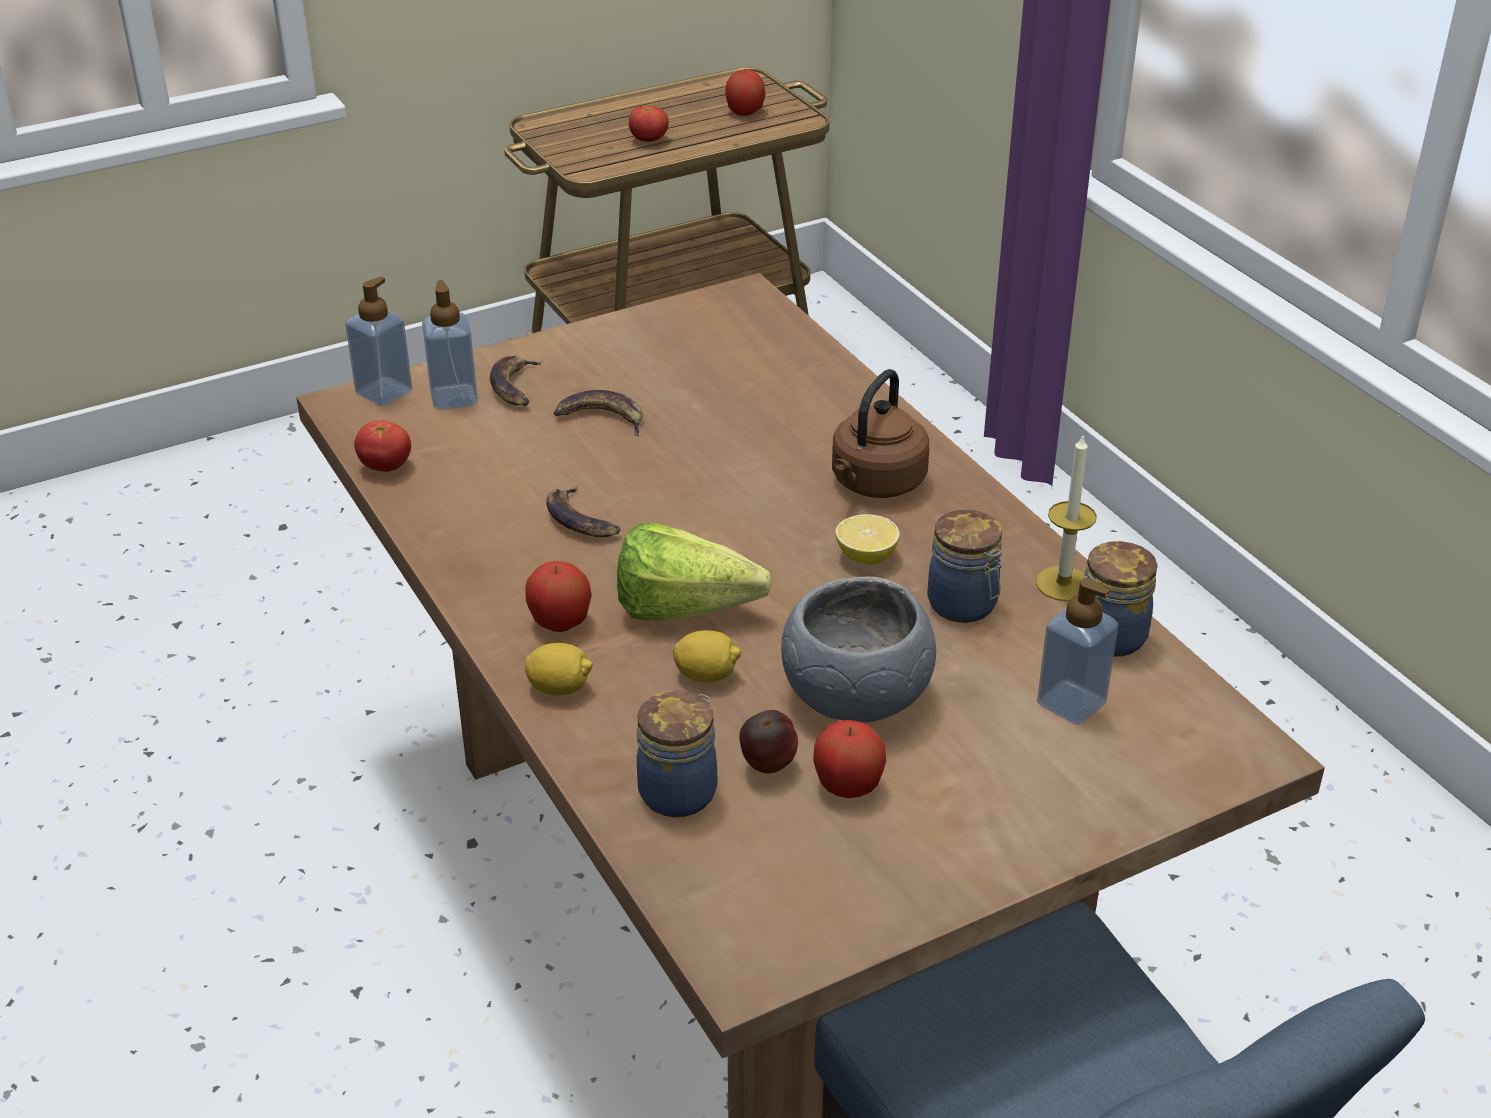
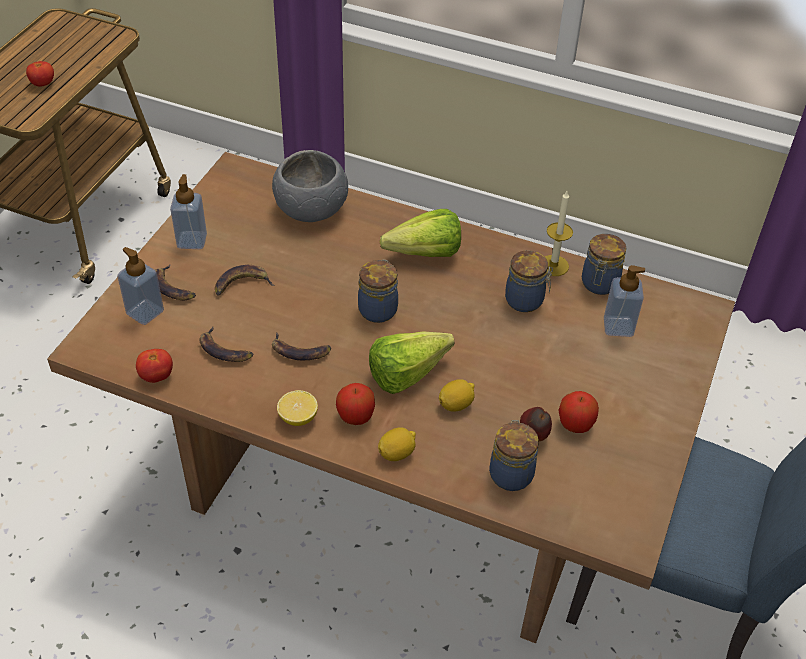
camera: 40 degrees left, 10 degrees up
soap dispenser [345,277,412,406] -> soap dispenser moved to [170,174,207,249]
apple [725,69,766,116] -> none
grey bowl [781,577,936,722] -> grey bowl moved to [272,150,348,222]
brown kettle [832,369,929,498] -> lettuce [380,209,461,257]
lemon [836,514,900,565] -> lemon moved to [277,390,318,426]
none -> banana [199,326,253,362]
none -> jar [358,260,398,323]

